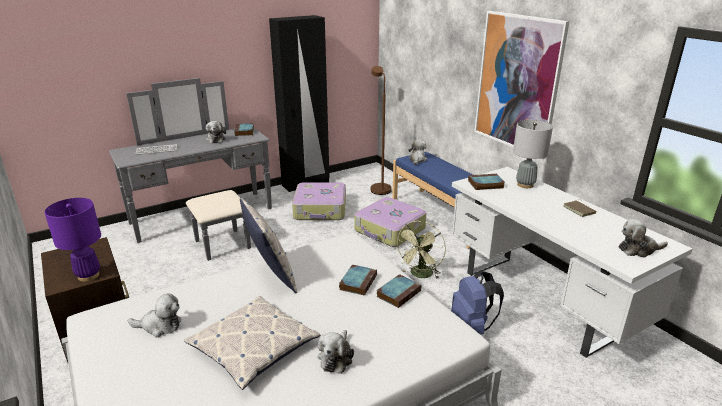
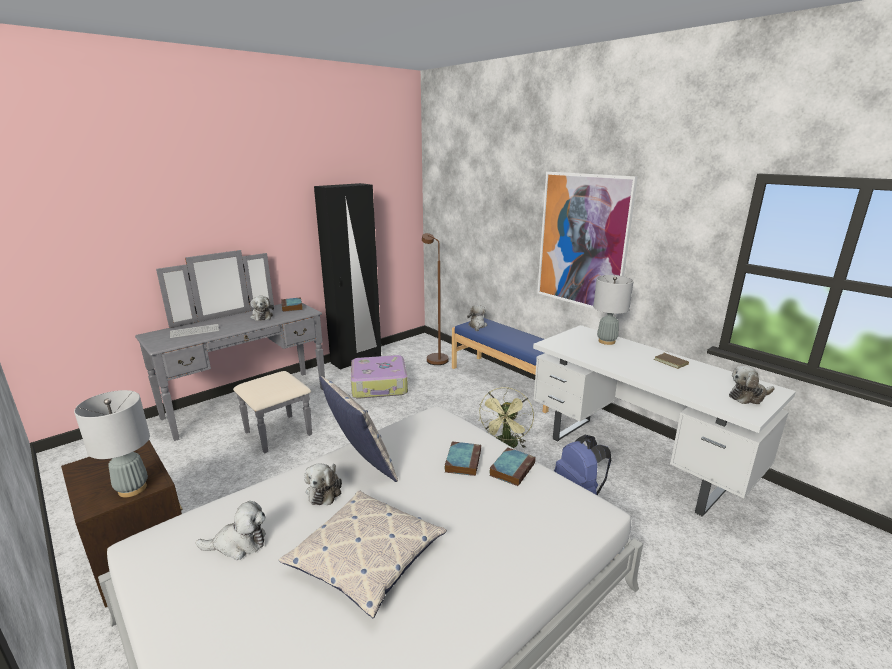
camera: 10 degrees left, 5 degrees down
purple table lamp [44,198,101,282] -> grey table lamp [74,390,150,497]
plush toy [318,330,354,374] -> plush toy moved to [304,463,342,505]
suitcase [354,197,426,247] -> none
book [468,174,505,190] -> none

